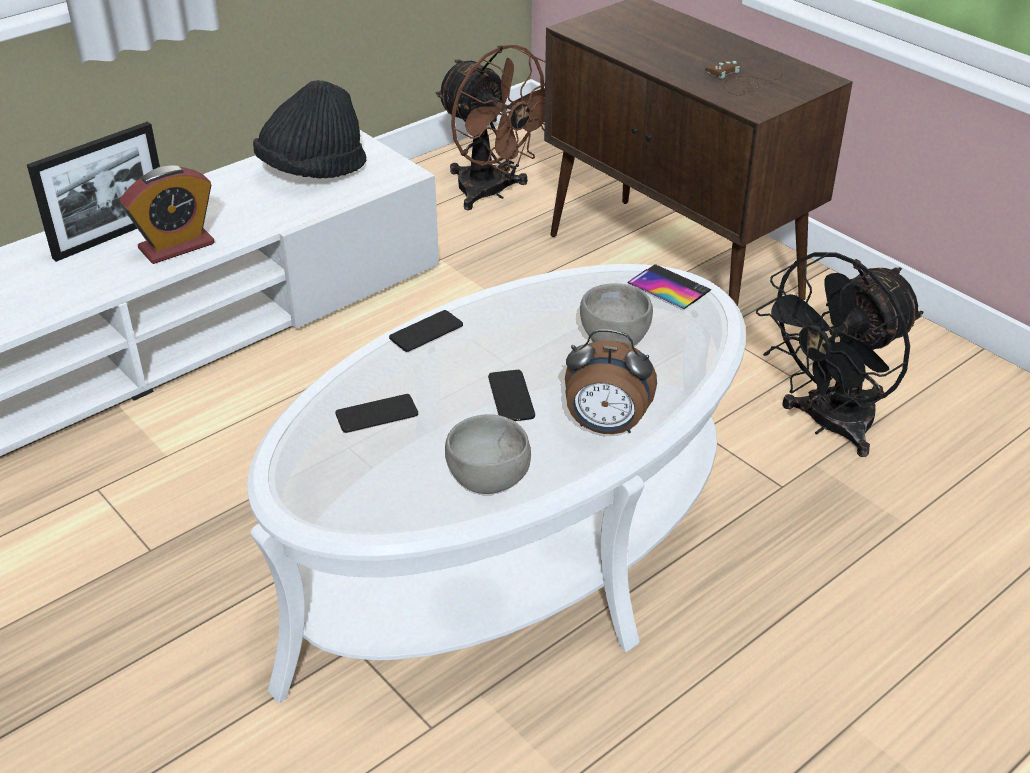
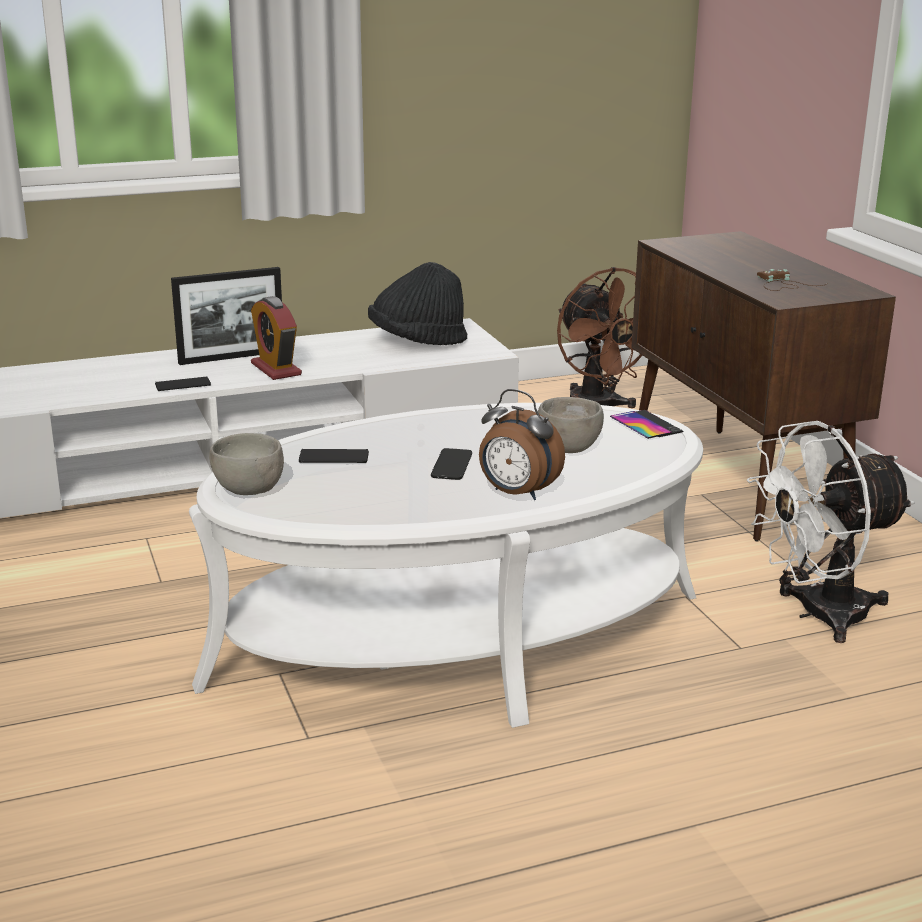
camera: 20 degrees right, 15 degrees down
alarm clock [120,165,215,264] -> alarm clock turned 75 degrees clockwise [251,296,302,380]
phone [389,310,463,352] -> phone moved to [155,376,211,391]
grey bowl [445,414,531,494] -> grey bowl moved to [209,433,284,495]
black fan [756,252,923,457] -> white fan [747,421,915,643]

